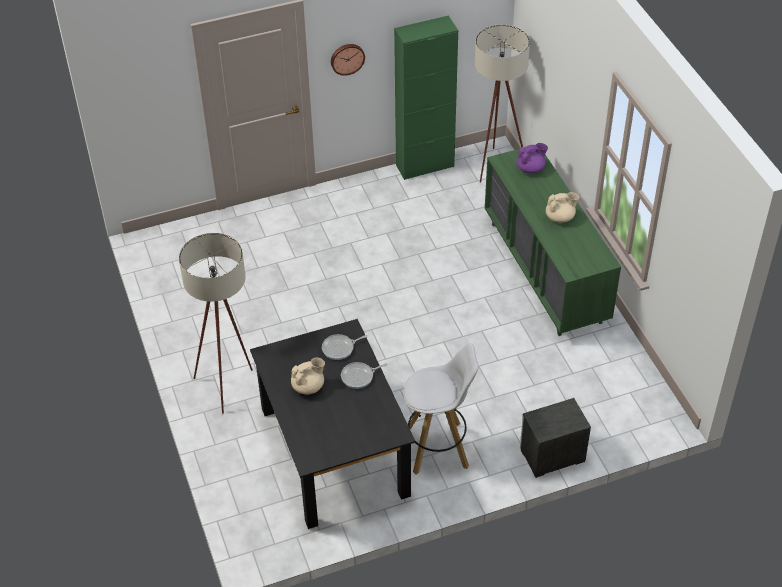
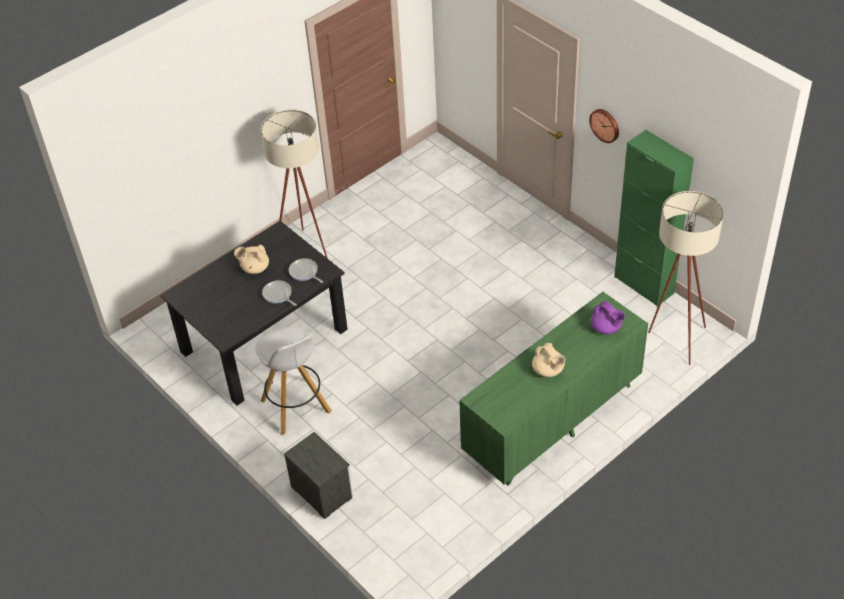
camera: 70 degrees right, 0 degrees up
beige teapot [291,358,325,394] -> beige teapot turned 135 degrees clockwise [234,245,269,274]

